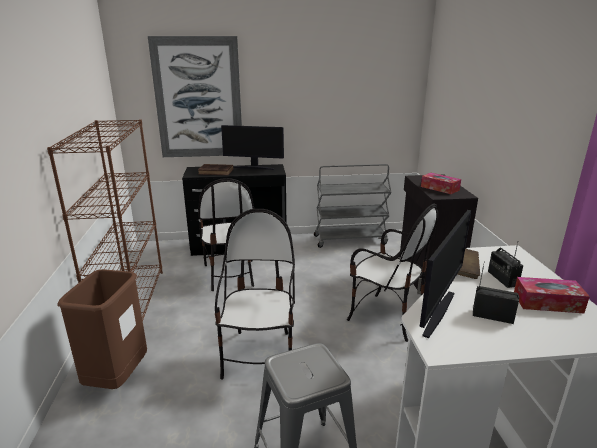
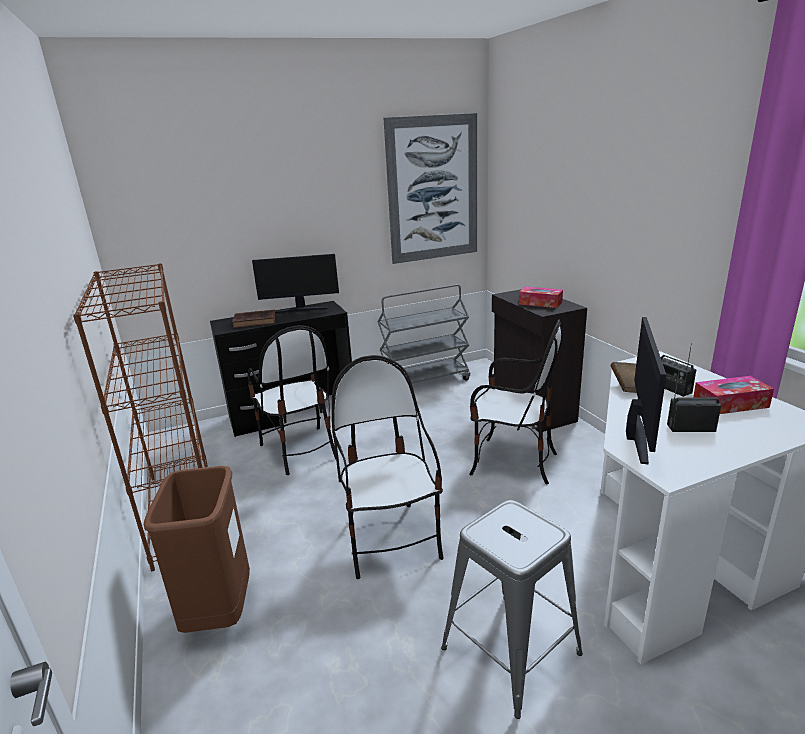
camera: 15 degrees left, 0 degrees up
picture [148,36,242,157] -> picture moved to [383,113,477,264]

